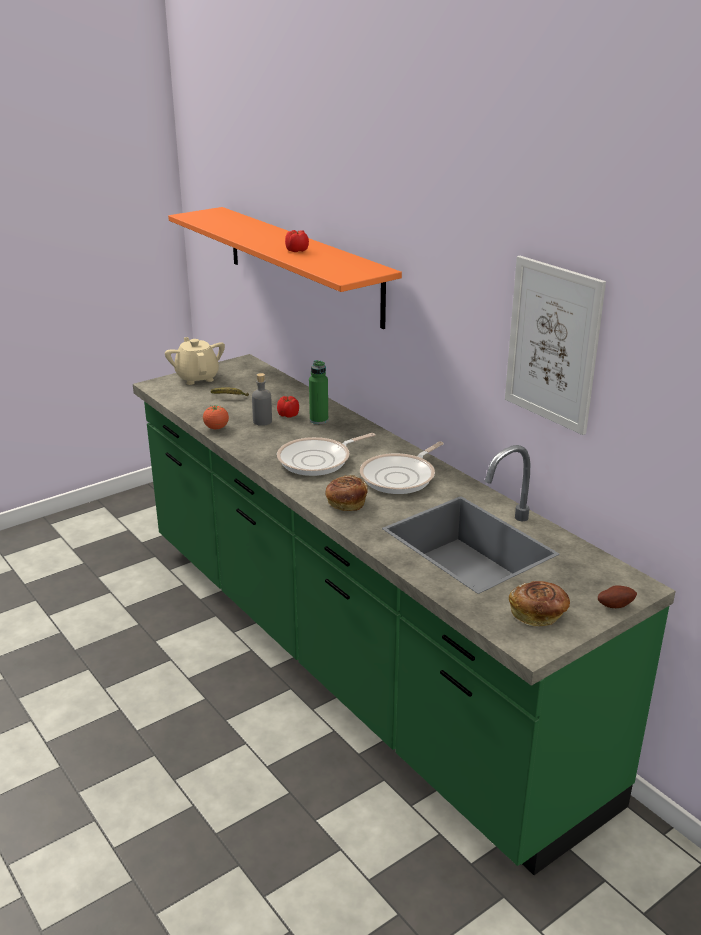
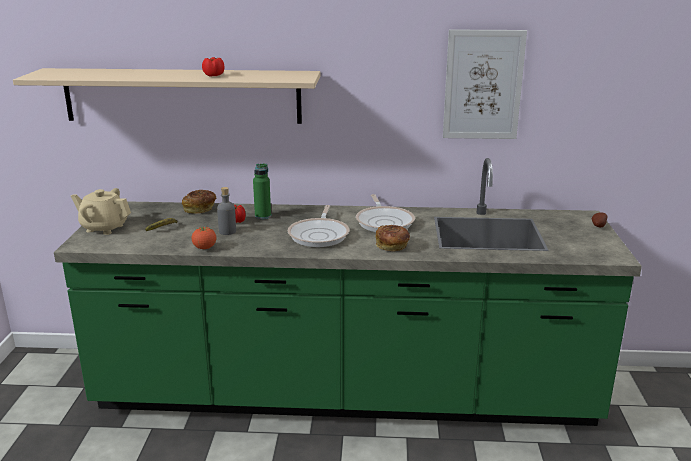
camera: 50 degrees left, 5 degrees down
orange shelf [168,207,402,329] -> beige shelf [13,68,321,124]
bread [509,581,570,627] -> bread moved to [182,190,217,213]

